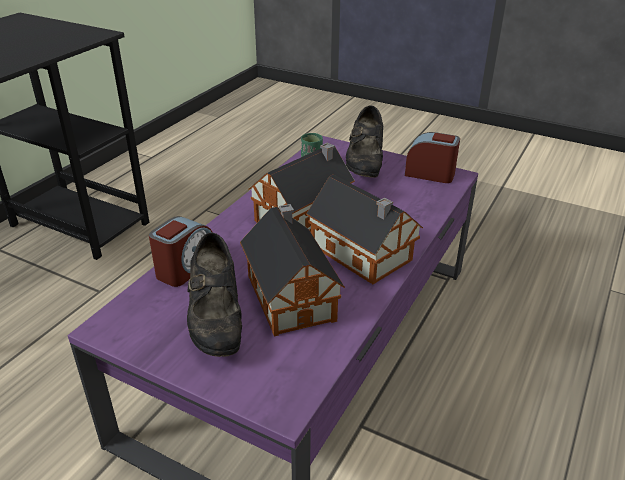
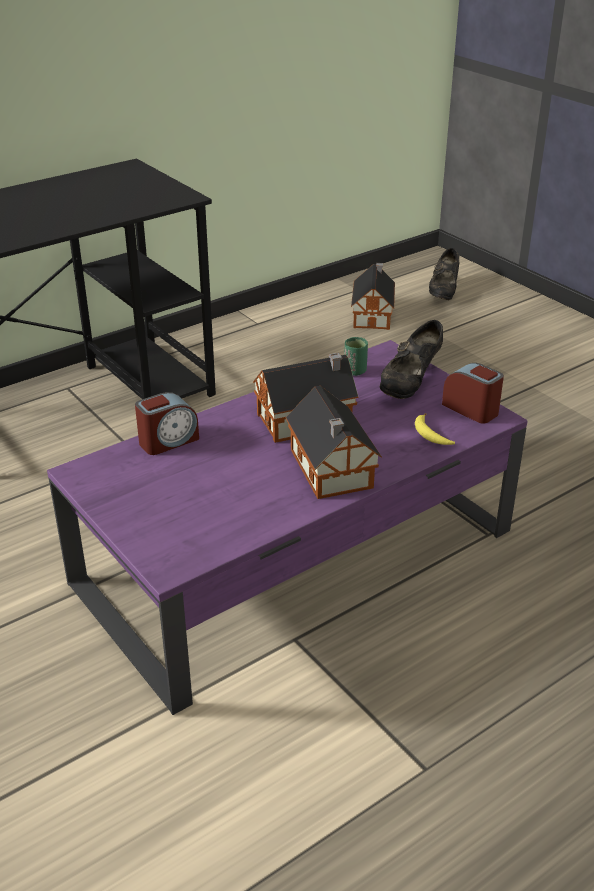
camera: 25 degrees right, 0 degrees up
black shoe [187,233,242,357] -> black shoe moved to [429,248,459,300]
toy house [240,204,345,337] -> toy house moved to [351,263,395,330]
none -> banana [415,413,455,445]

